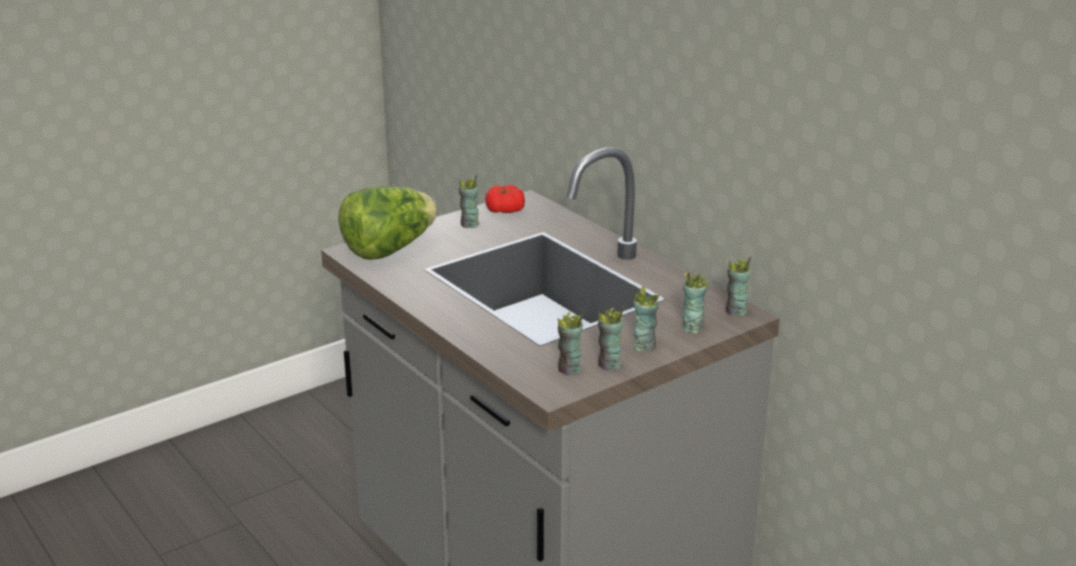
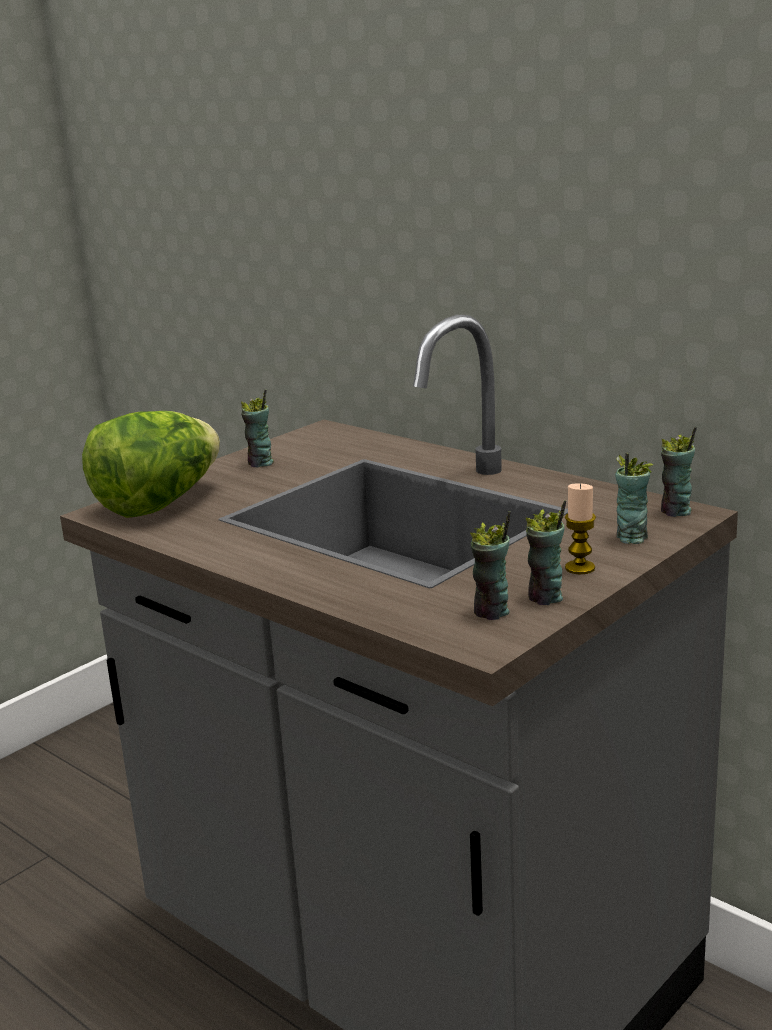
camera: 10 degrees left, 5 degrees down
tomato [485,185,525,213] -> none
cup [633,285,659,352] -> candle [565,483,596,574]

